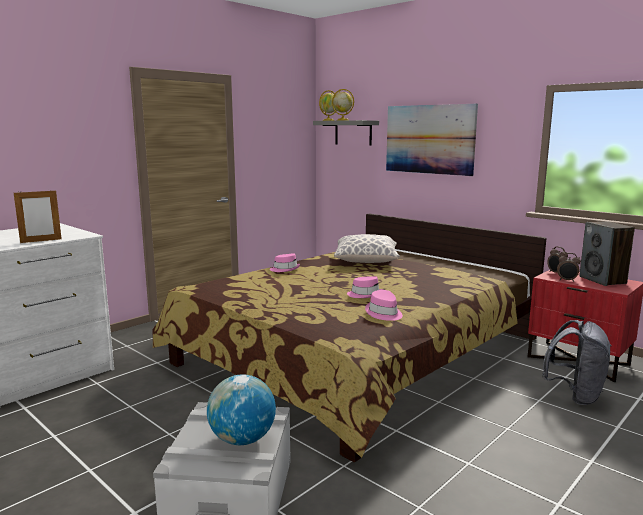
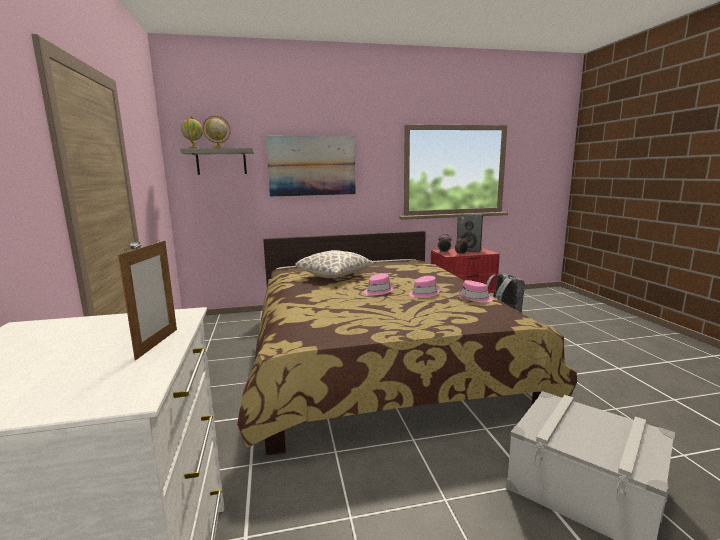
camera: 55 degrees left, 0 degrees up
globe [207,374,276,445] -> none
pink hat [270,253,300,272] -> pink hat moved to [364,273,394,295]

